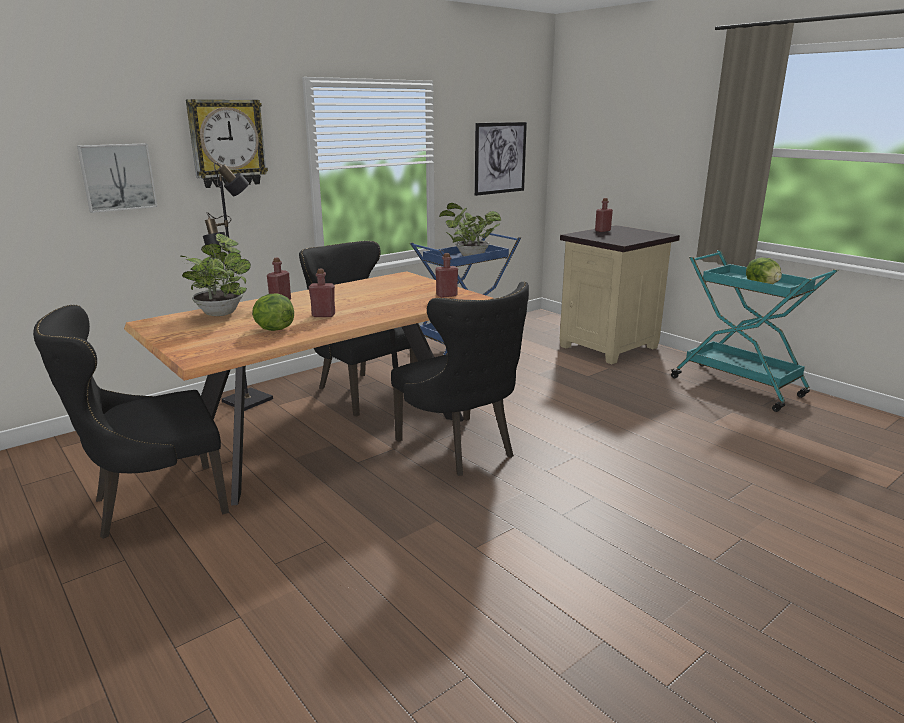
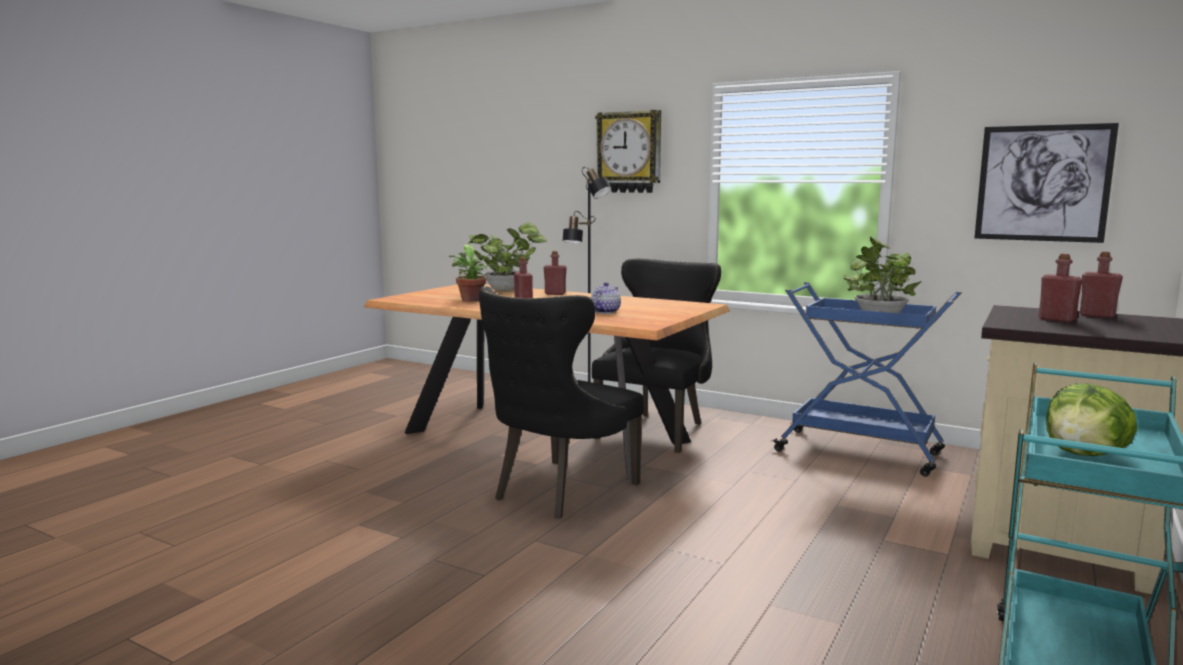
camera: 70 degrees right, 10 degrees down
black chair [33,305,229,539] -> none
picture [77,143,157,213] -> none
lettuce [252,293,294,331] -> potted plant [449,245,497,302]
red bottle [435,253,458,298] -> red bottle moved to [1038,254,1083,322]
none -> teapot [591,282,621,314]

